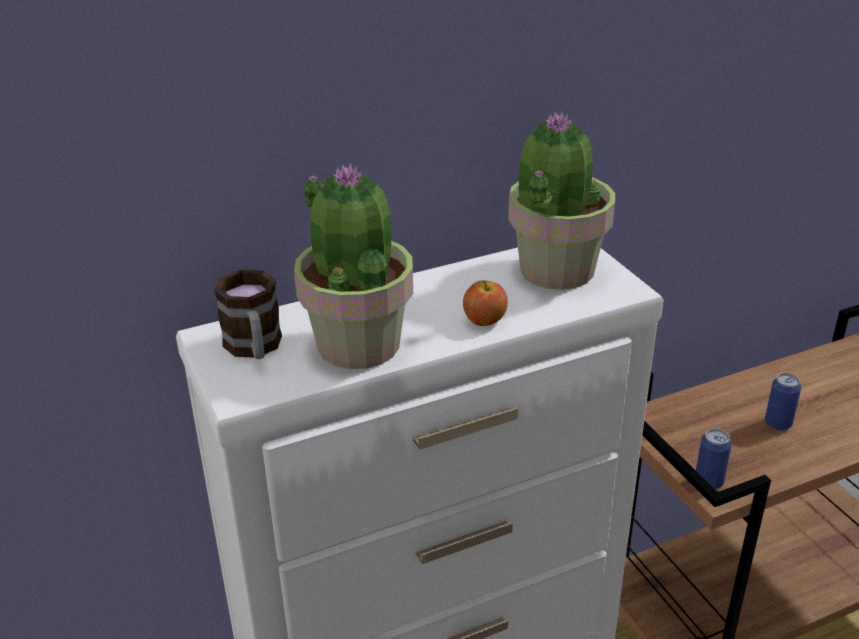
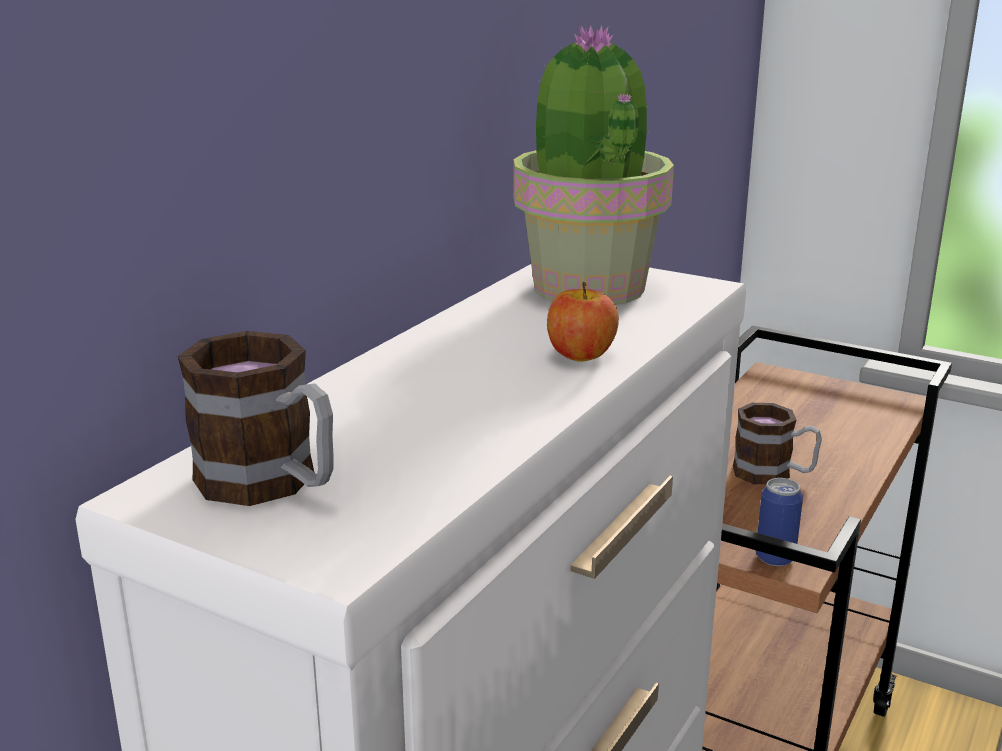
camera: 35 degrees left, 10 degrees down
potted plant [294,163,413,369] -> none
can [765,373,801,431] -> mug [733,403,822,485]

